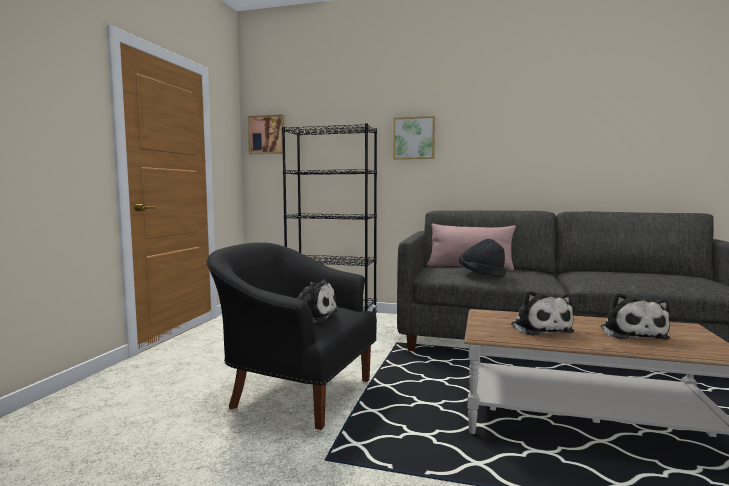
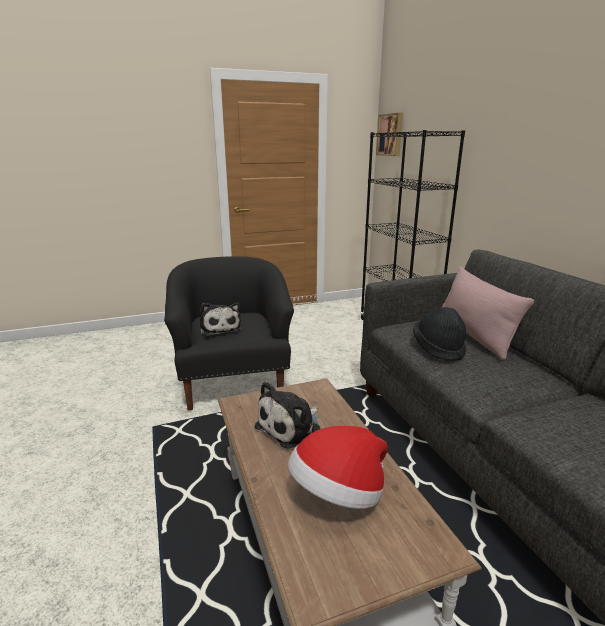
camera: 55 degrees right, 15 degrees up
picture [393,116,435,159] -> none
plush toy [601,292,670,340] -> hat [288,426,388,509]

